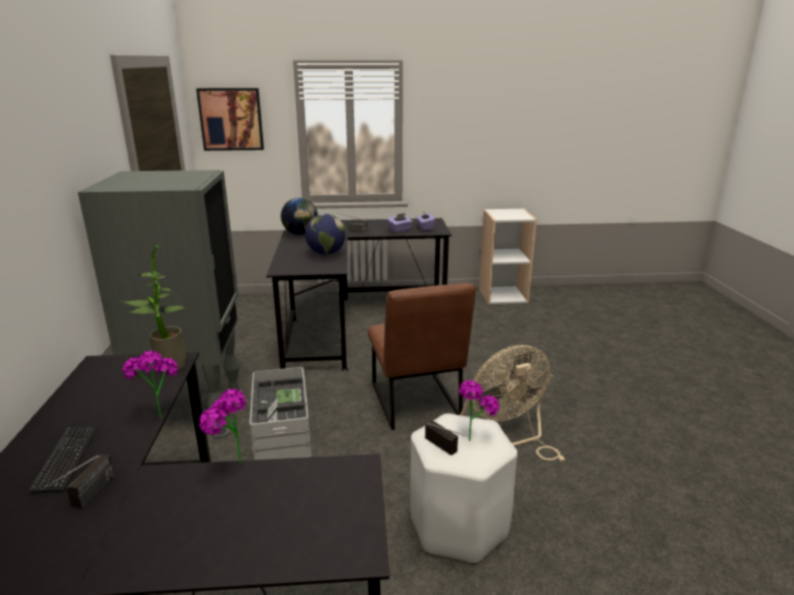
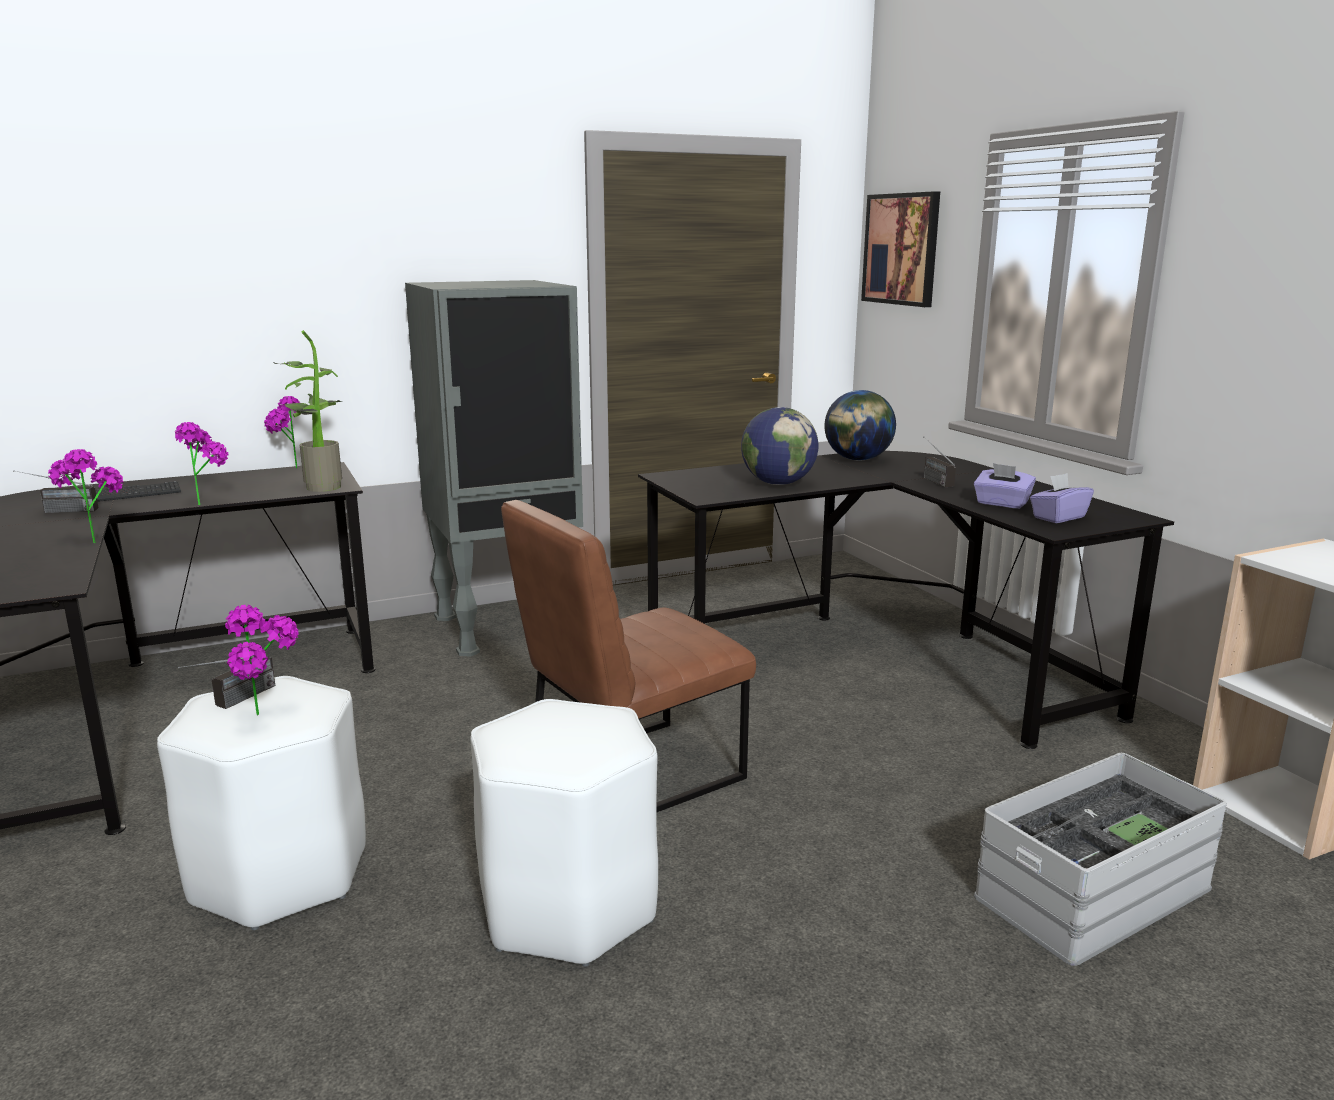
camera: 70 degrees right, 5 degrees down
grey storage box [250,367,312,460] -> grey storage box moved to [974,753,1227,966]
beige fan [460,345,565,463] -> white stool [470,699,658,967]
none -> potted plant [264,396,300,469]

